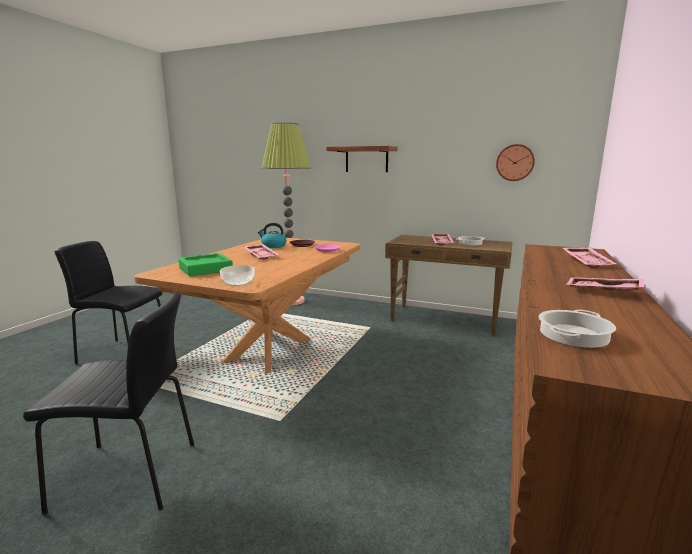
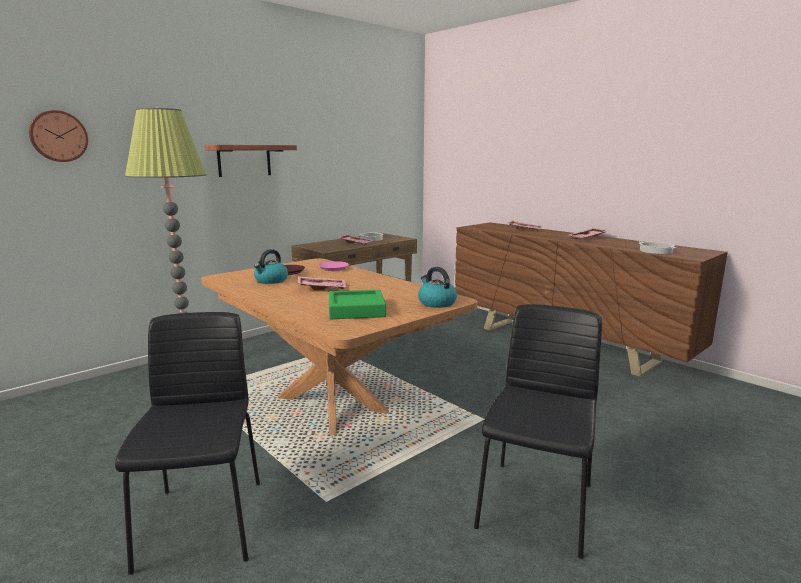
camera: 65 degrees left, 0 degrees up
black chair [54,241,162,364] -> black chair turned 135 degrees clockwise [115,312,260,575]
bowl [220,265,255,286] -> kettle [418,267,457,308]
wall clock [496,144,535,181] -> wall clock moved to [29,110,88,162]

